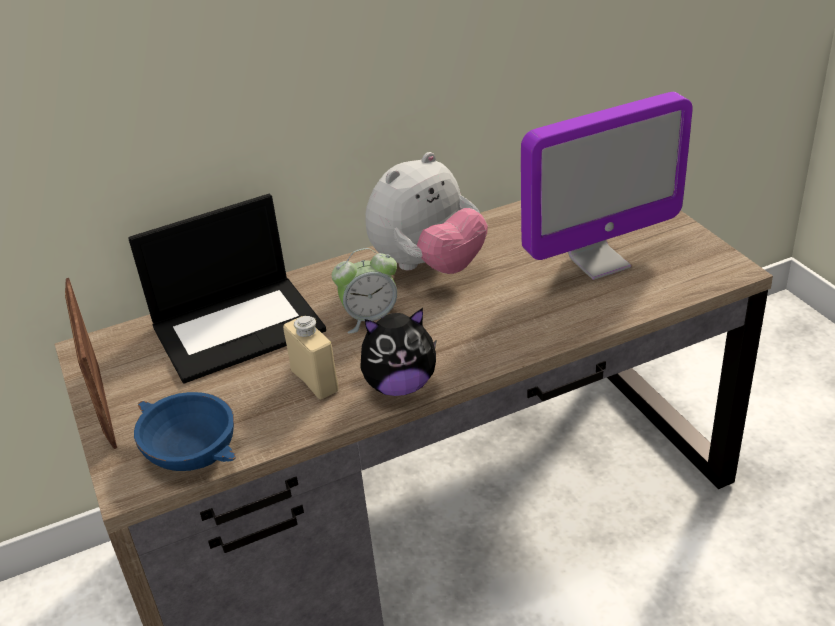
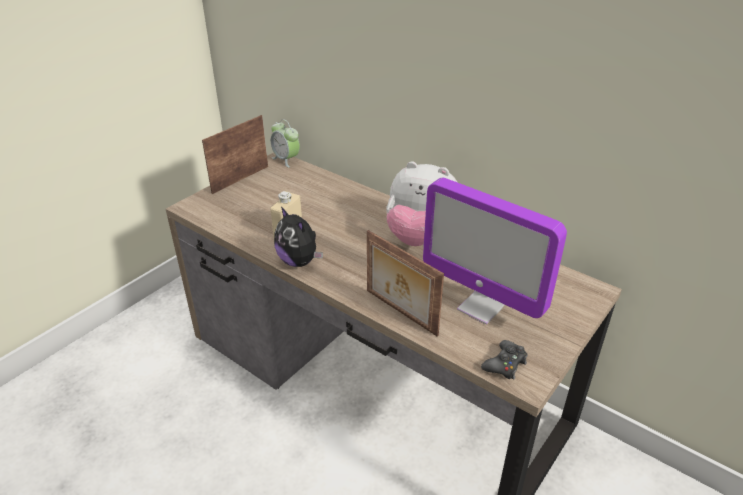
camera: 60 degrees right, 0 degrees up
laptop [128,194,326,383] -> none
blue bowl [134,392,236,471] -> none
alarm clock [332,248,397,334] -> alarm clock moved to [271,119,300,168]
none -> picture frame [367,230,444,336]
none -> black game controller [481,340,527,379]

